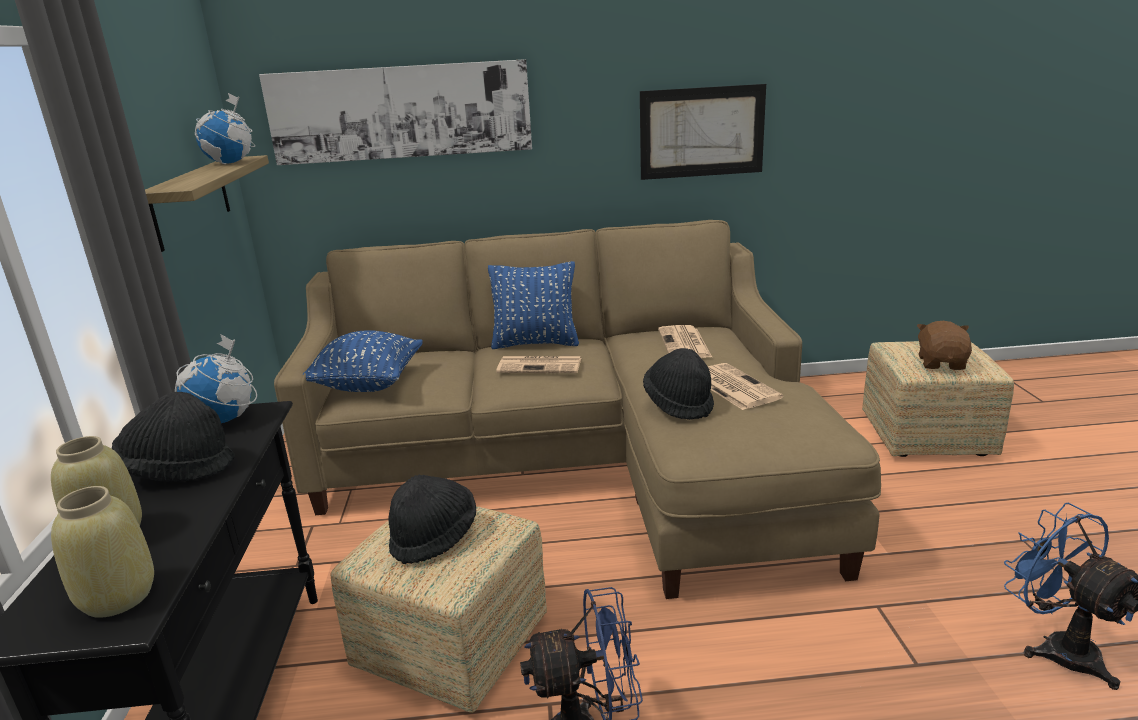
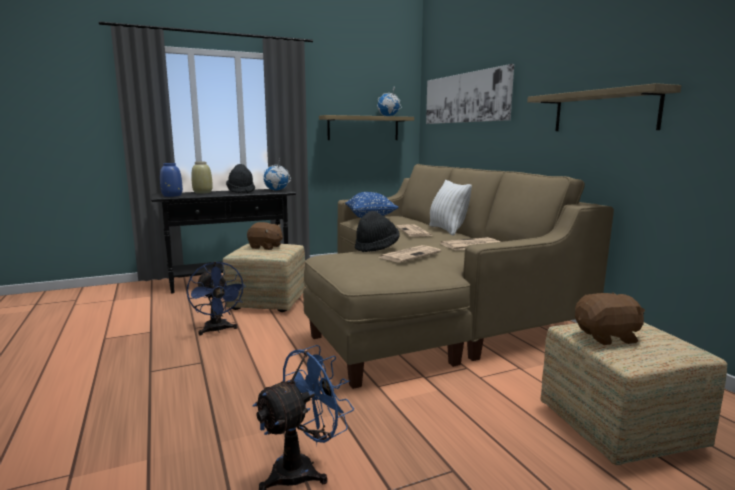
camera: 70 degrees right, 10 degrees down
beige vase [51,486,154,618] -> blue vase [160,163,183,197]
black hat [388,475,476,564] -> brown plush toy [247,222,283,250]
blue pillow [488,261,579,349] -> white pillow [429,180,472,236]
picture [640,84,766,180] -> shelf [527,83,682,131]

